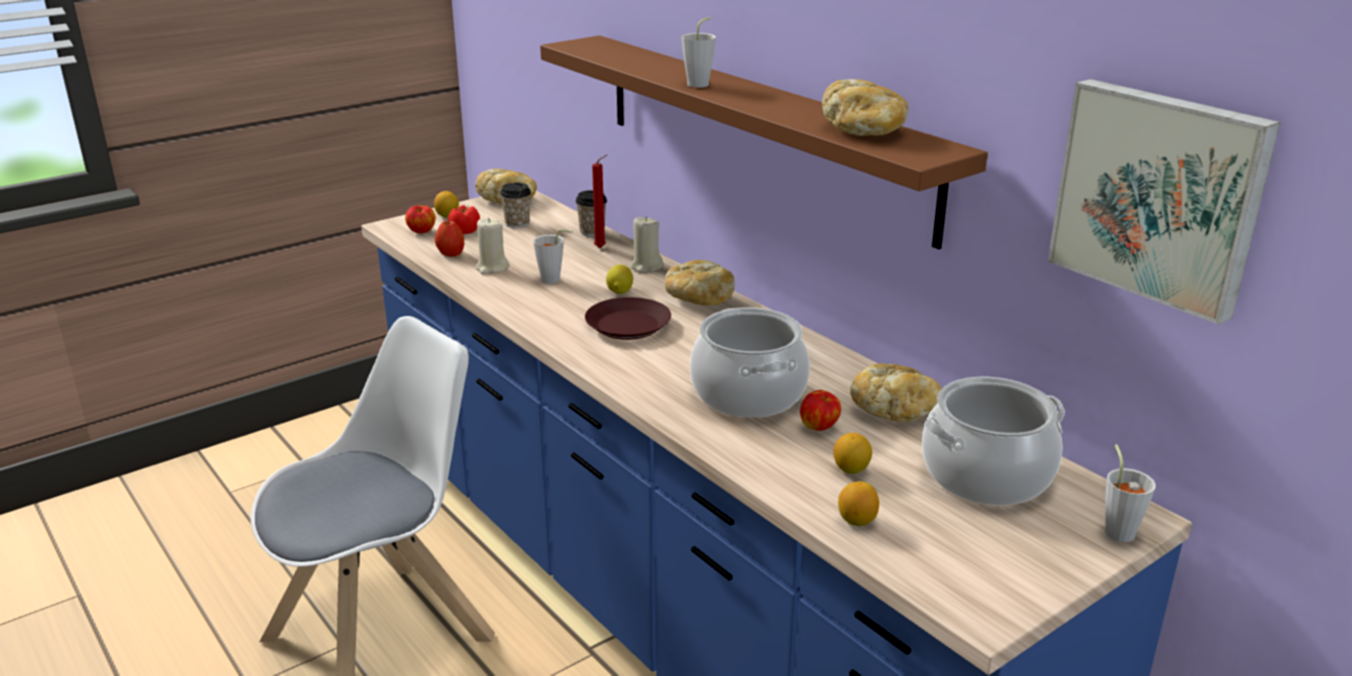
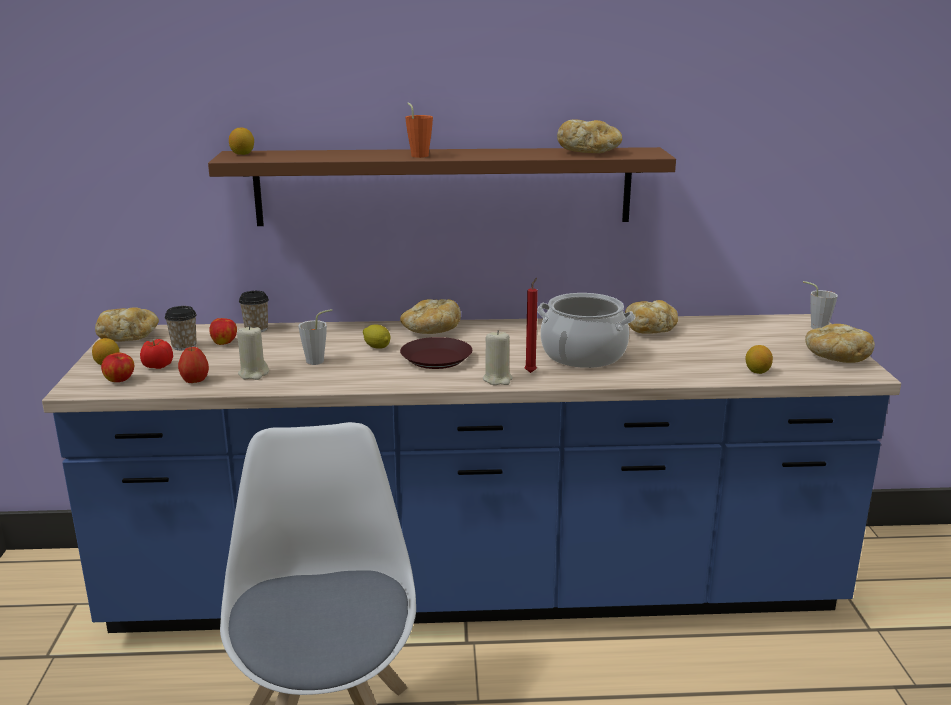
camera: 55 degrees left, 5 degrees down
red candle [592,155,607,248] -> red candle moved to [525,278,538,373]
beige candle [630,216,663,273] -> beige candle moved to [483,330,513,385]
grey cup [681,17,716,88] -> orange cup [405,103,433,158]
apple [800,390,841,431] -> apple moved to [209,318,237,345]
lemon [834,433,872,474] -> lemon moved to [229,128,254,155]
cooking pot [922,377,1065,505] -> none
picture [1047,79,1280,324] -> none
none -> bread [805,324,875,363]

